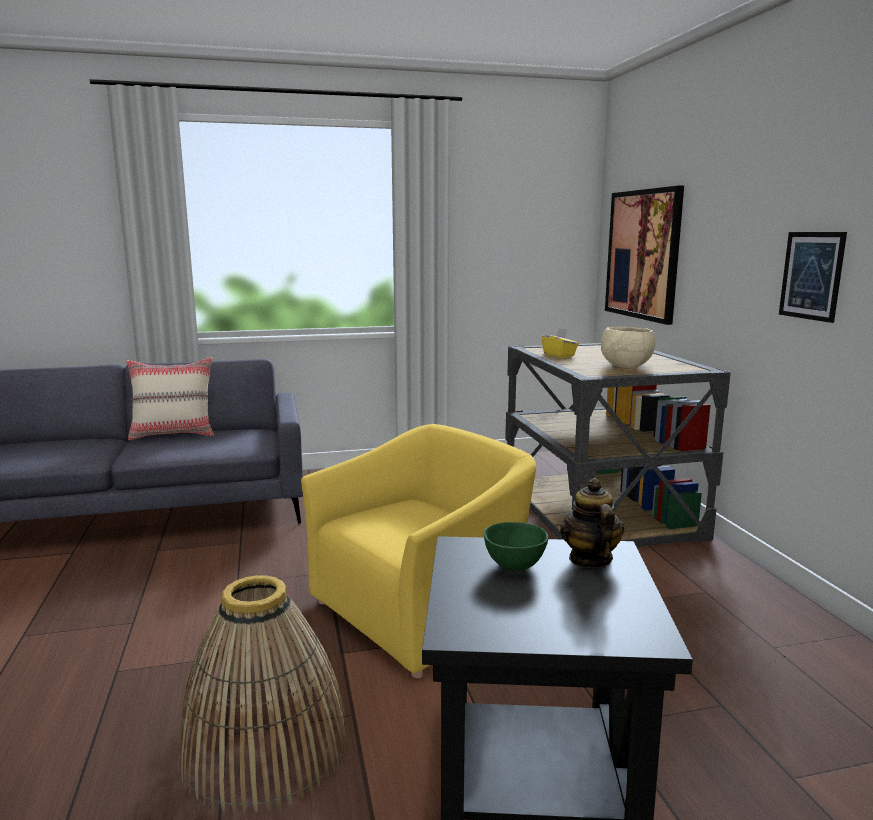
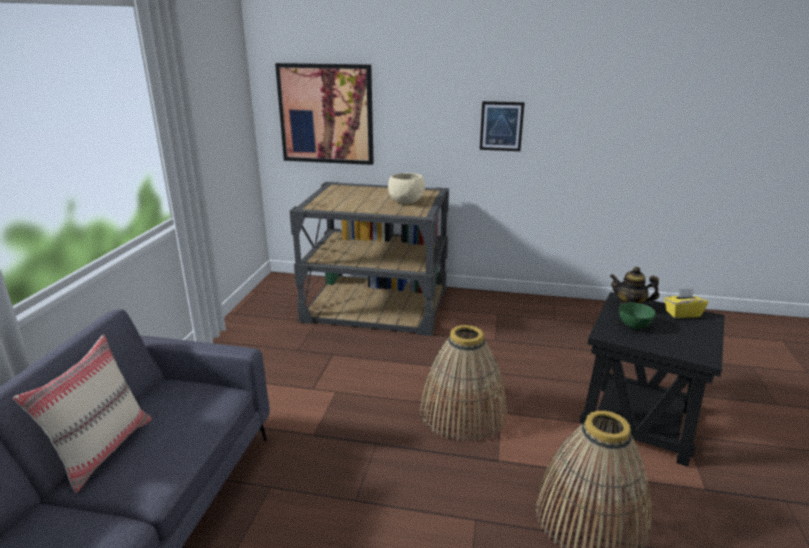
camera: 65 degrees left, 10 degrees up
yellow armchair [301,424,536,678] -> basket [420,325,507,442]
yellow tissue box [541,328,579,357] -> yellow tissue box moved to [664,288,708,318]

